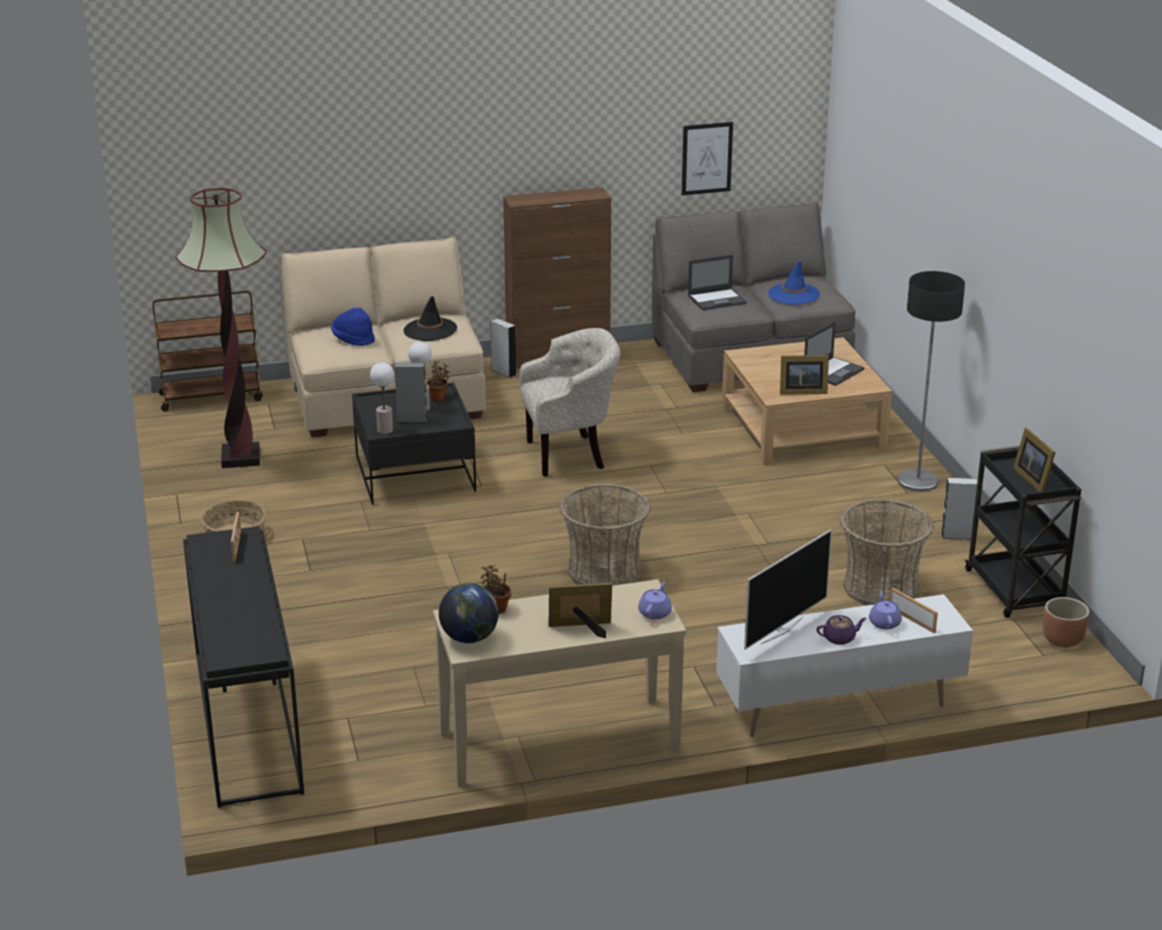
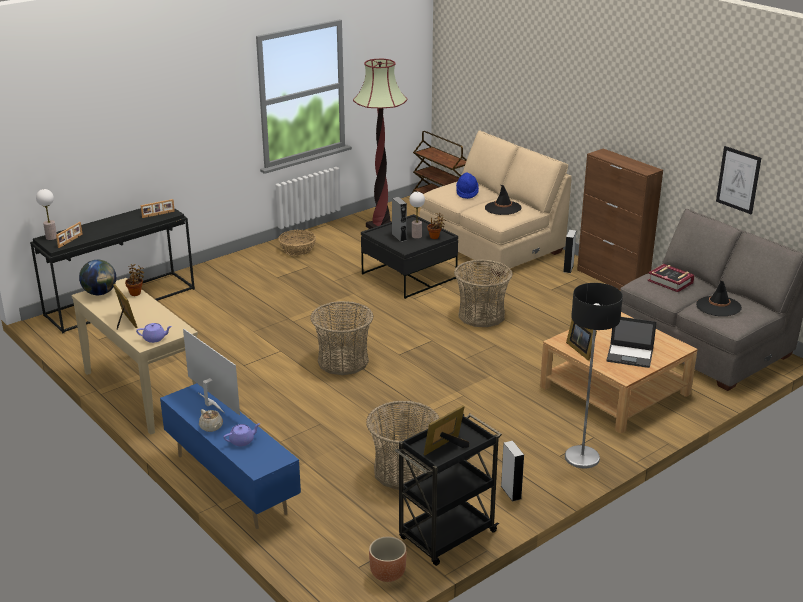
camera: 65 degrees right, 0 degrees up
table lamp [370,362,394,434] -> table lamp moved to [36,189,57,240]
beige armchair [520,328,621,477] -> basket [454,260,513,327]
laptop [688,255,747,310] -> book [648,264,695,292]
white tv stand [716,594,973,737] -> blue tv stand [160,383,301,529]
television [744,529,832,650] -> television turned 150 degrees counterclockwise [183,329,240,415]
blue hat [768,262,820,304] -> black hat [696,280,742,316]
purple teapot [817,615,867,645] -> beige teapot [199,409,223,432]
picture frame [890,588,938,633] -> picture frame moved to [56,222,83,248]

